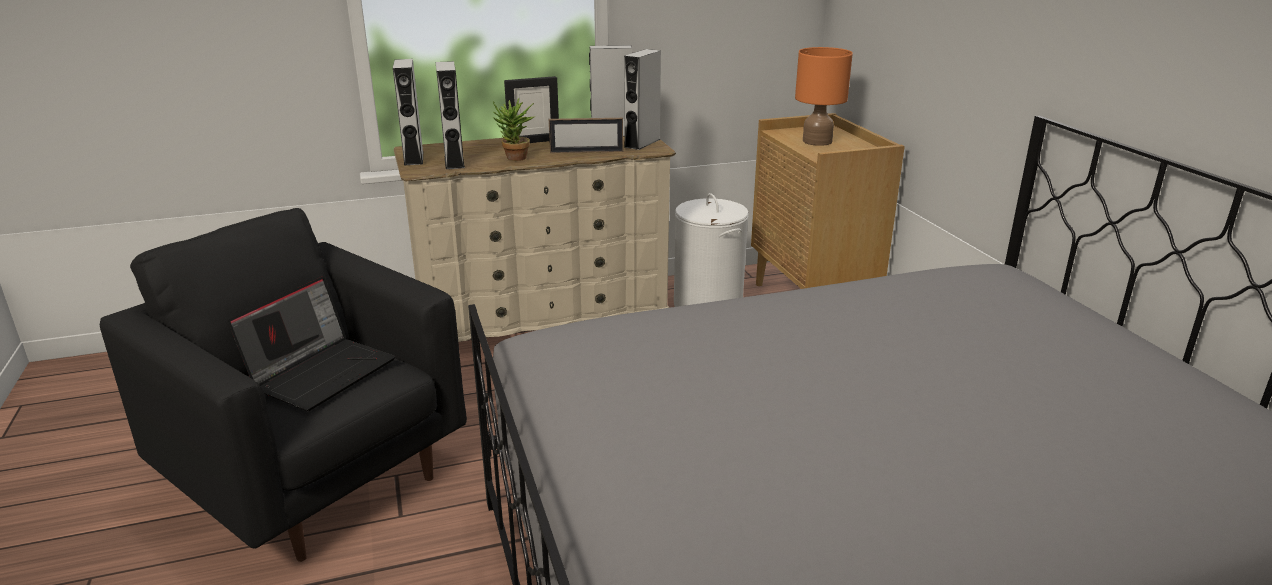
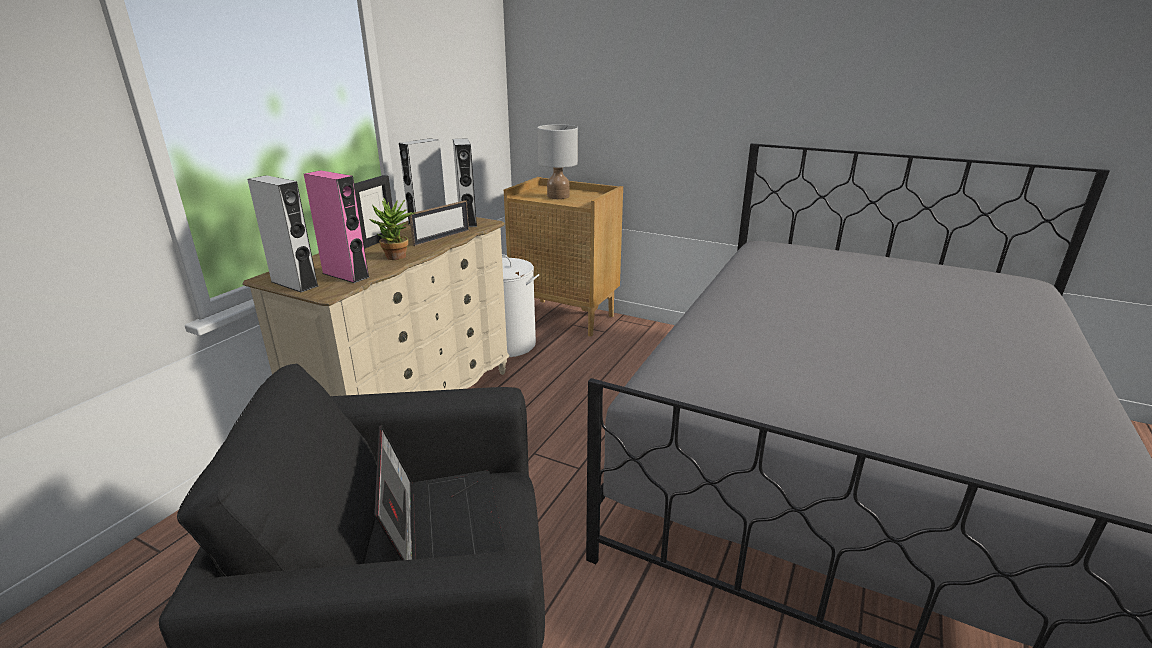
camera: 45 degrees left, 0 degrees up
grey speaker [436,61,465,169] -> pink speaker [304,170,369,283]
orange table lamp [795,47,853,146] -> grey table lamp [537,124,578,199]

